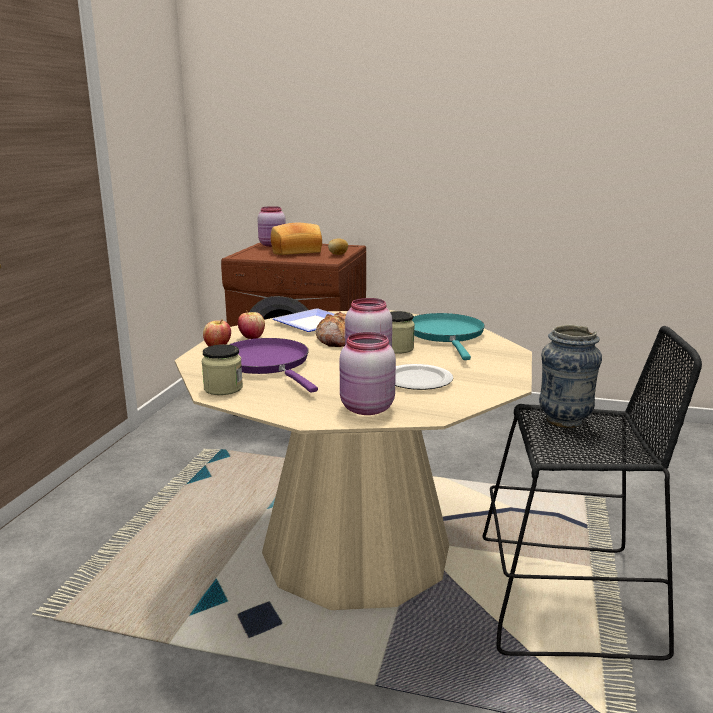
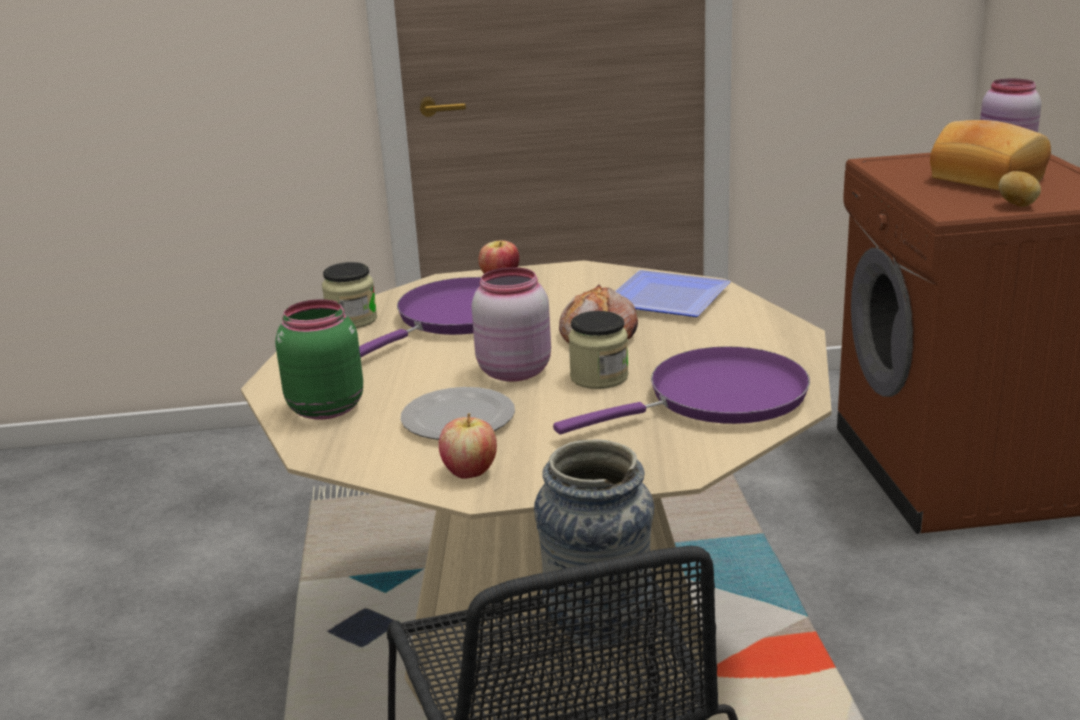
camera: 70 degrees right, 5 degrees up
apple [238,310,265,339] -> apple moved to [439,413,497,478]
pink jar [340,332,396,415] -> green jar [275,299,363,420]
turquoise frying pan [412,313,485,360] -> purple frying pan [553,346,810,434]

